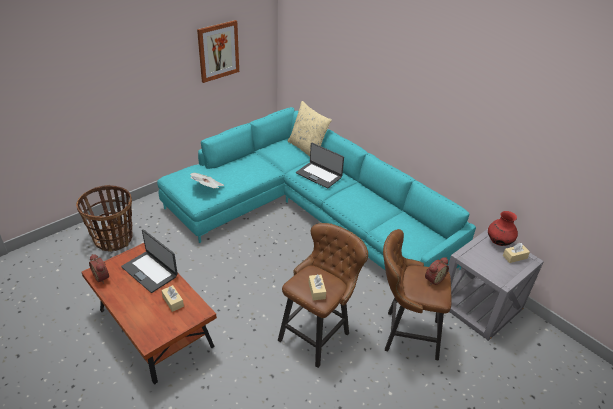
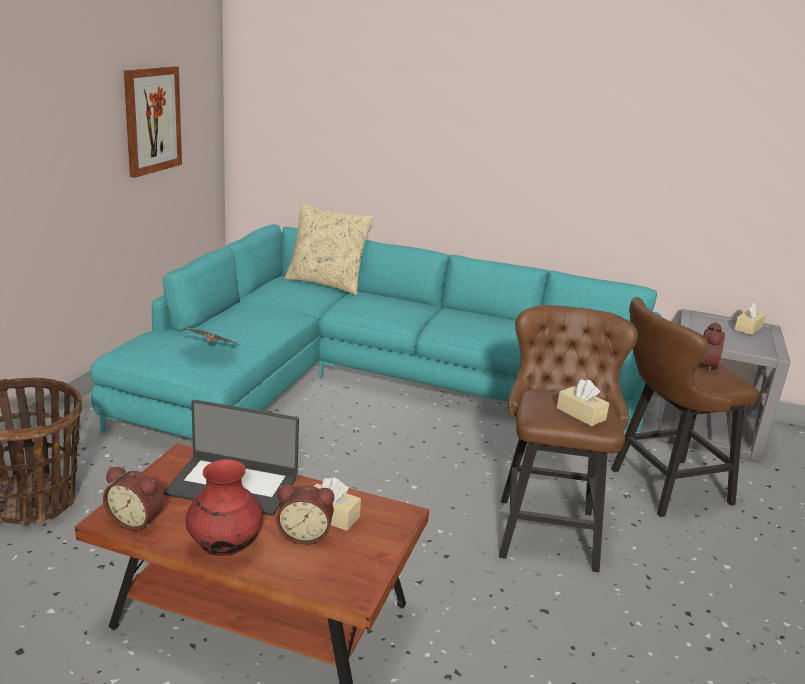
camera: 30 degrees left, 15 degrees down
laptop [296,142,344,189] -> none
red vase [488,211,518,246] -> red vase moved to [186,459,263,556]
none -> alarm clock [277,484,334,545]

